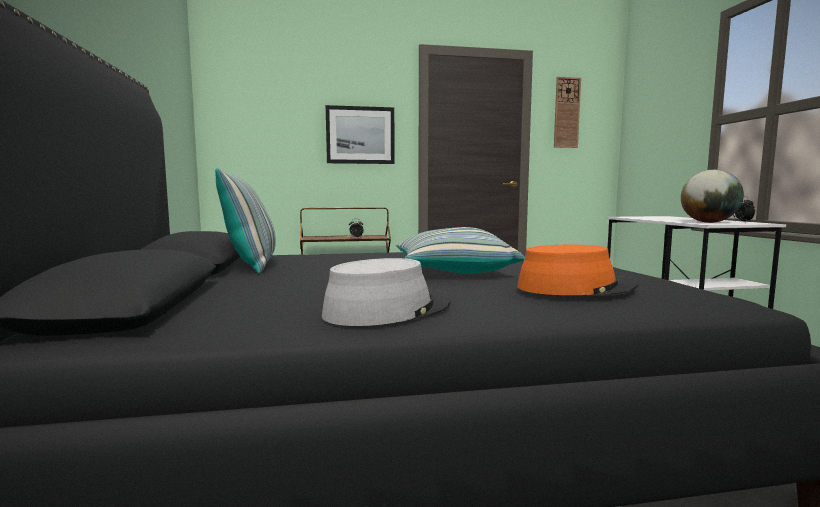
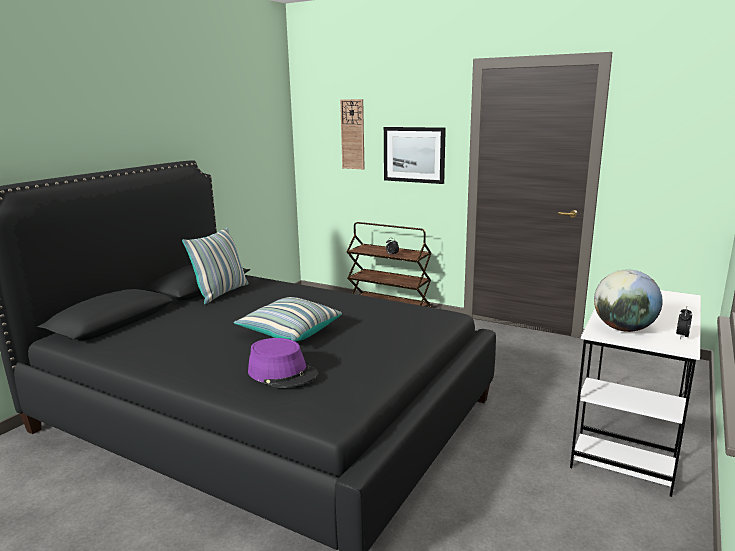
camera: 40 degrees right, 10 degrees up
grey hat [322,258,451,326] -> none
orange hat [517,245,639,296] -> purple hat [248,338,318,388]
wall clock [554,77,581,148] -> wall clock moved to [340,99,365,169]

